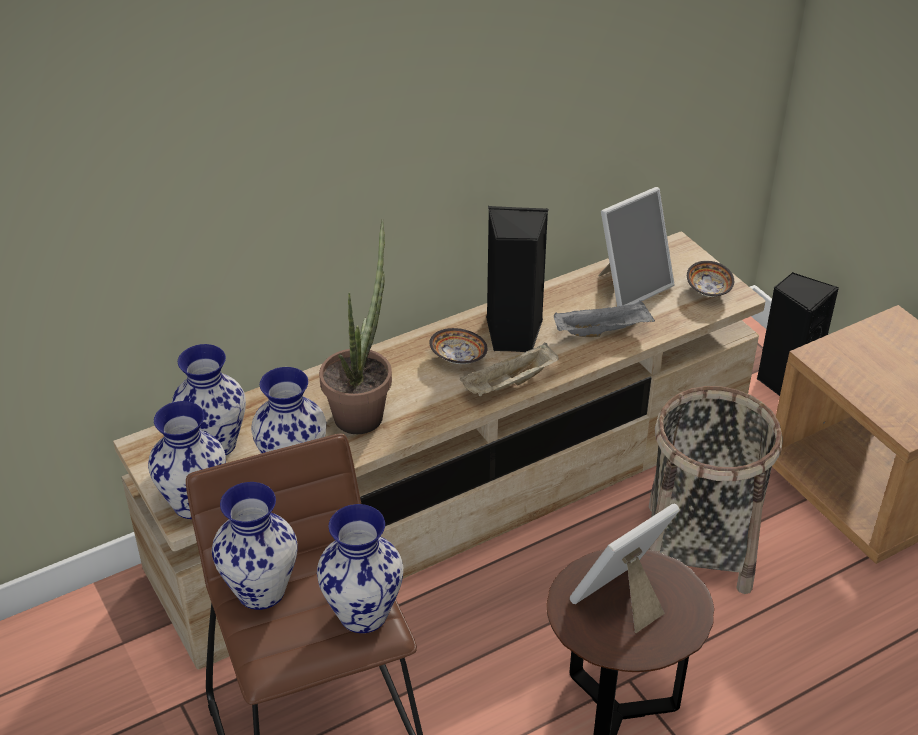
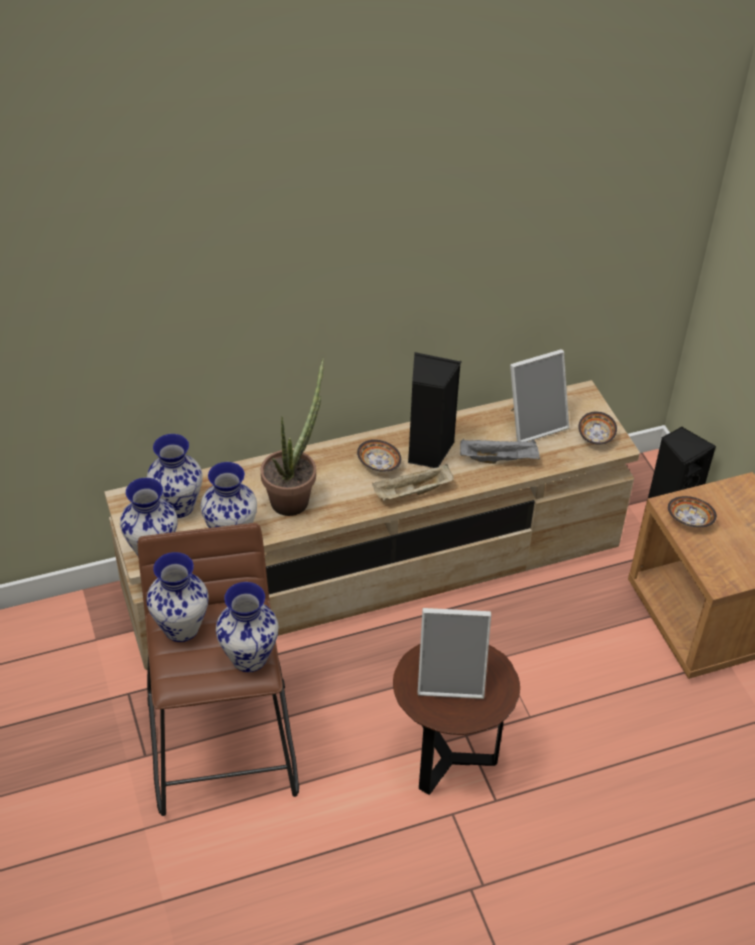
camera: 10 degrees right, 5 degrees up
picture frame [570,504,680,633] -> picture frame turned 150 degrees counterclockwise [418,608,491,699]
basket [648,386,783,594] -> none
none -> bowl [668,496,717,527]

